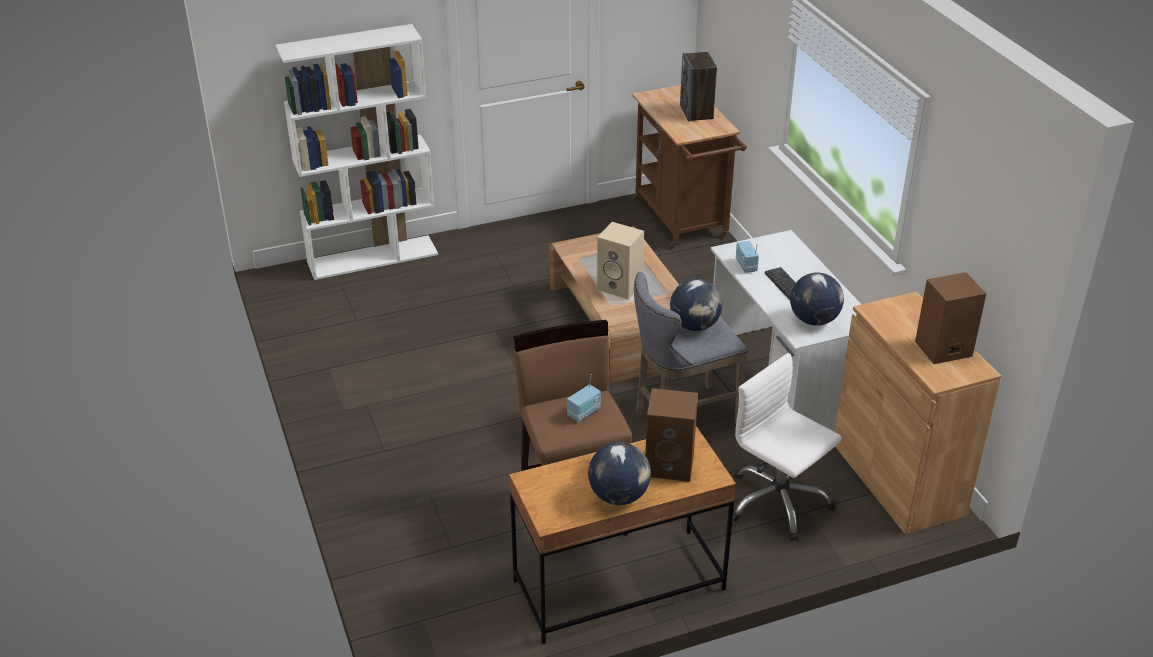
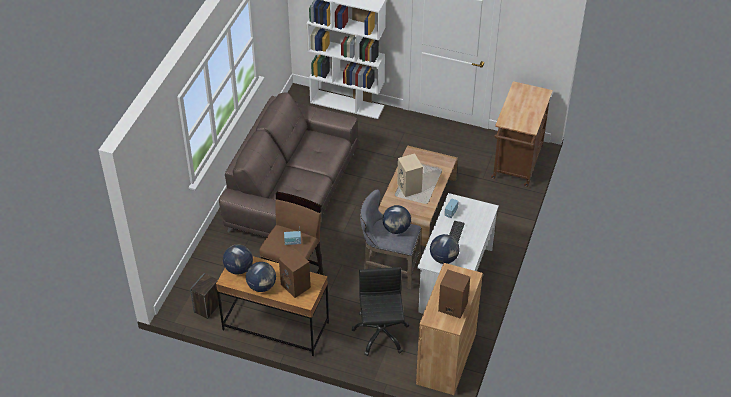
camera: 40 degrees right, 10 degrees up
speaker [680,52,717,122] -> speaker moved to [190,273,221,319]
white office chair [733,353,842,541] -> black office chair [351,267,409,356]
none -> brown sofa [219,93,359,237]
none -> globe [223,245,253,274]

